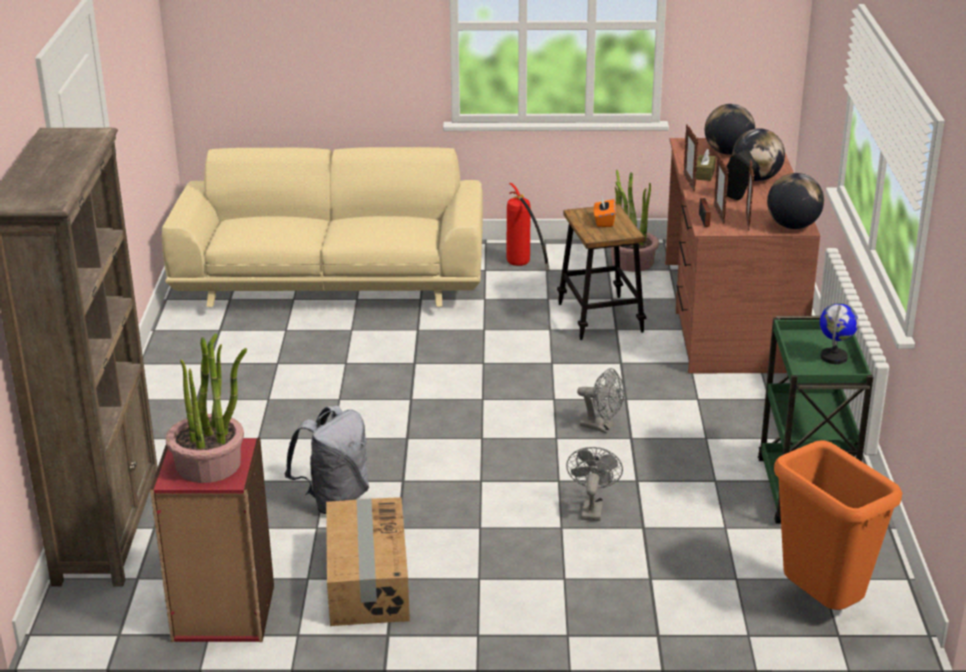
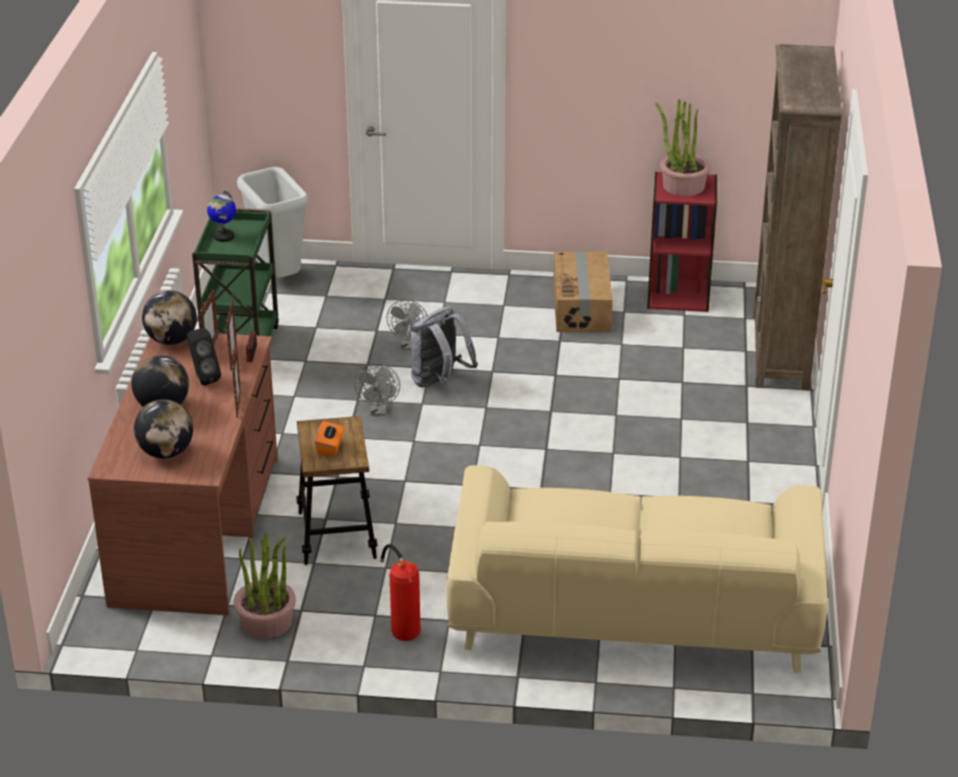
camera: 175 degrees left, 5 degrees up
grey backpack [284,405,369,514] -> grey backpack moved to [411,306,478,387]
grey fan [577,368,624,433] -> grey fan turned 120 degrees counterclockwise [354,364,400,416]
brown tissue box [696,149,716,181] -> none
orange trash can [774,440,902,610] -> grey trash can [237,167,309,278]

